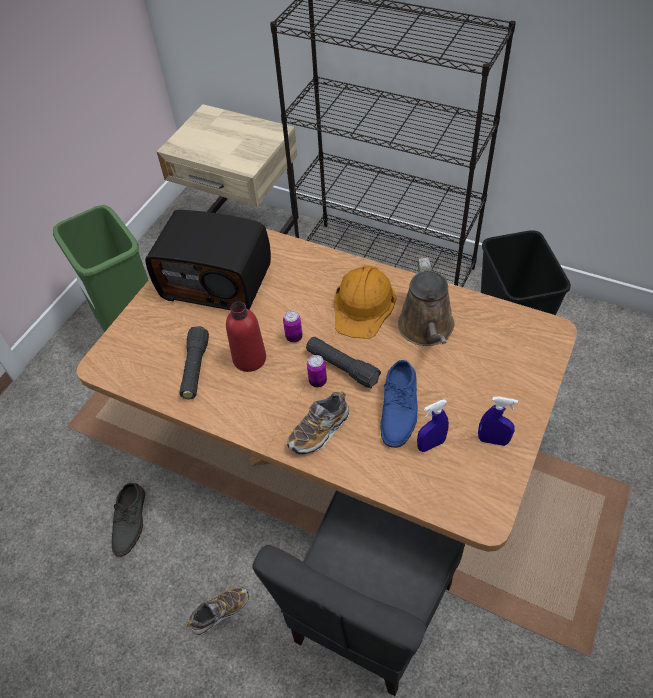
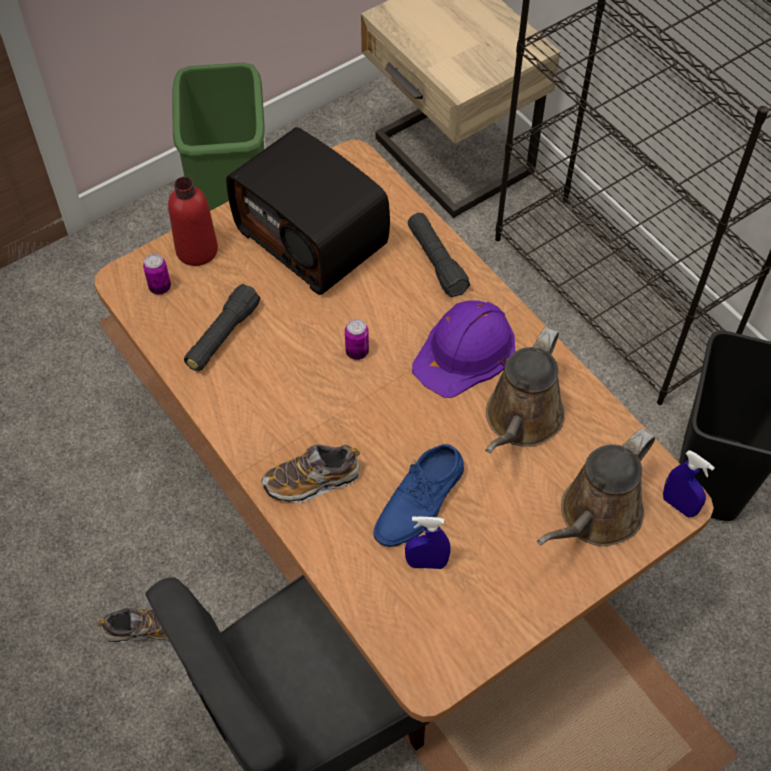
camera: 25 degrees right, 5 degrees up
grey shoe [112,483,145,557] -> none
red bottle [226,302,266,372] -> red bottle moved to [168,177,218,266]
black flashlight [306,337,381,388] -> black flashlight moved to [408,213,470,297]
can [307,355,327,387] -> can moved to [143,254,171,295]
orange hard hat [334,266,397,339] -> purple hard hat [412,300,515,398]
blue spray bottle [478,396,518,446] -> blue spray bottle moved to [663,450,715,517]
none -> brown watering can [537,428,655,546]

